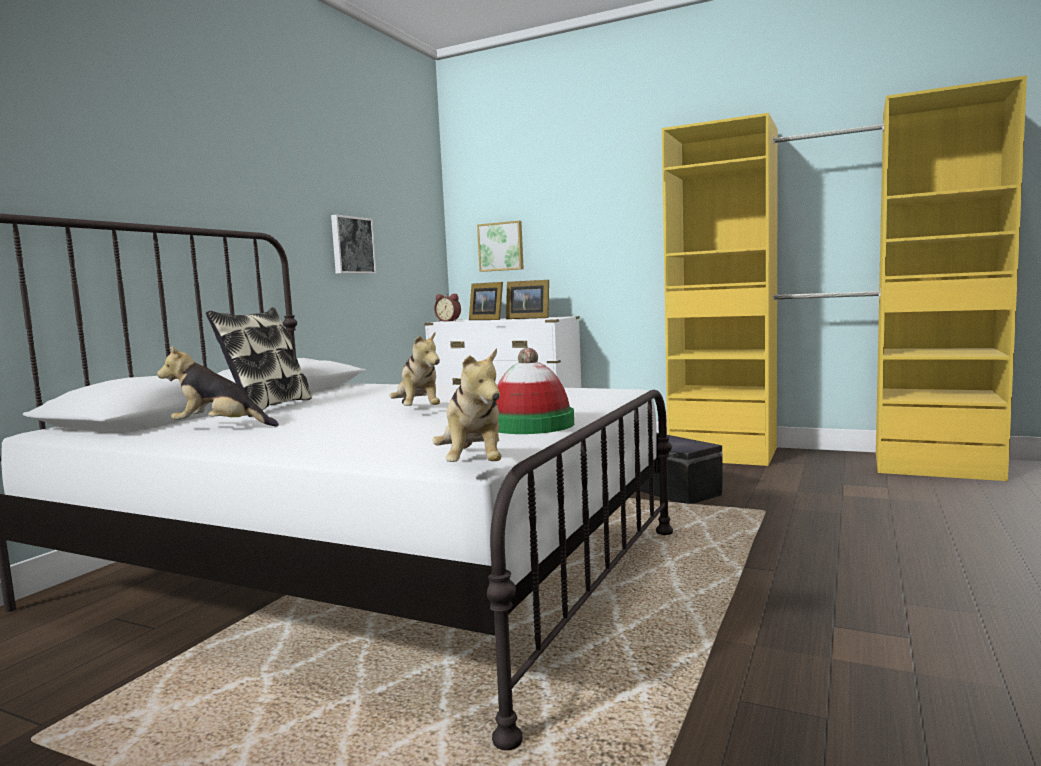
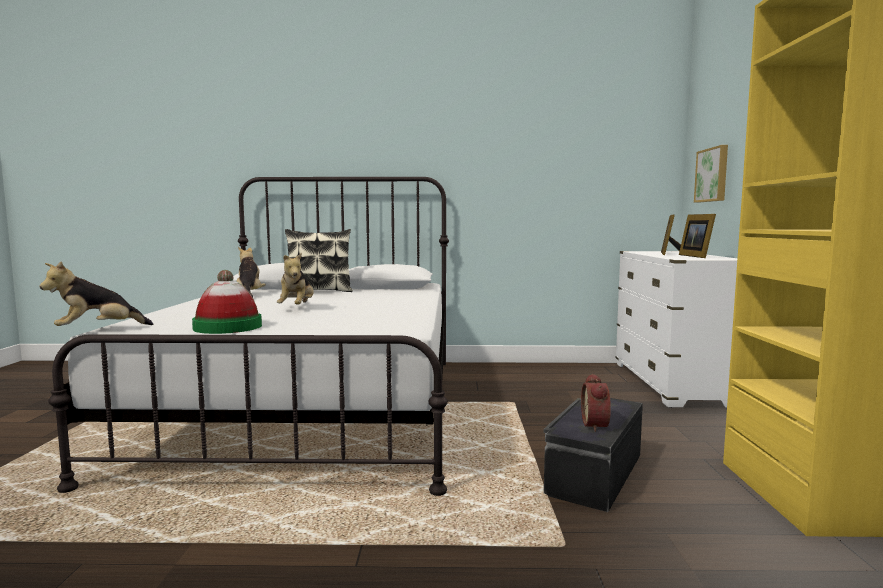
camera: 65 degrees right, 0 degrees up
picture [331,215,376,274] -> none
plush toy [389,332,440,406] -> plush toy turned 45 degrees counterclockwise [277,253,314,305]
alarm clock [434,294,461,322] -> alarm clock moved to [581,374,611,432]

